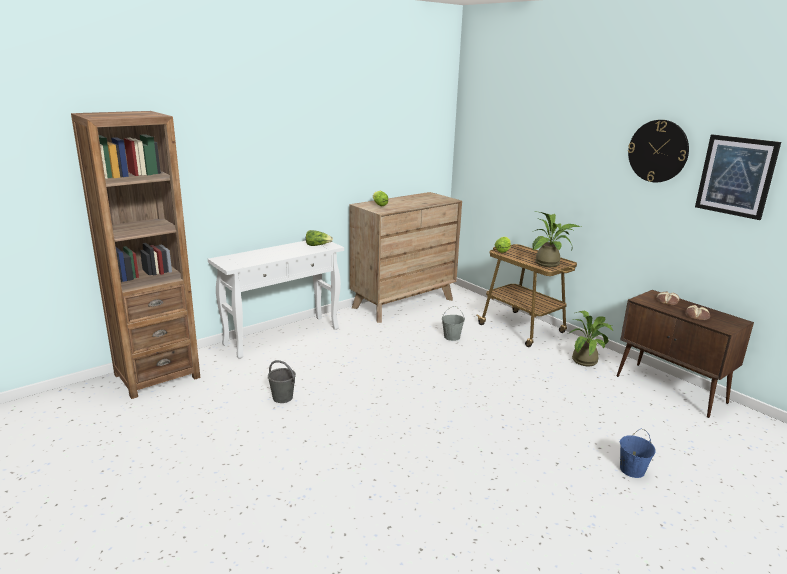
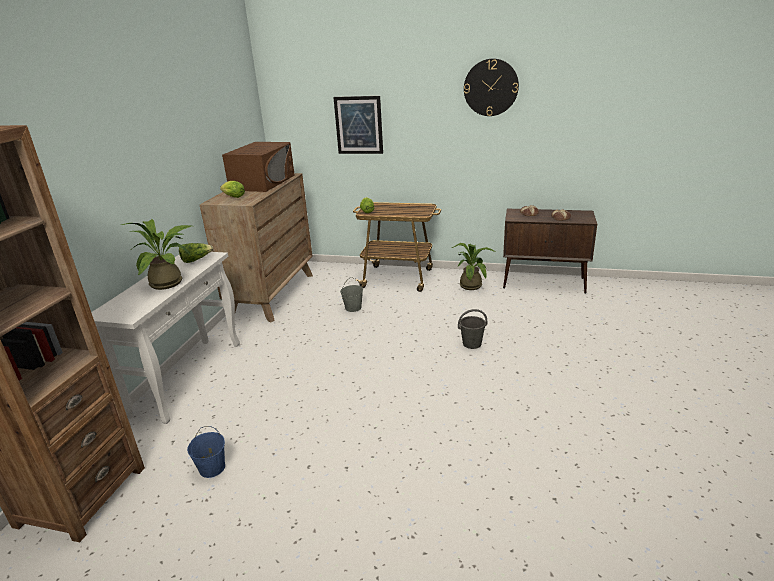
camera: 35 degrees left, 5 degrees up
grey bucket [268,360,296,403] -> grey bucket moved to [458,309,487,349]
potted plant [532,212,581,267] -> potted plant moved to [121,219,191,290]
blue bucket [620,429,655,478] -> blue bucket moved to [187,426,225,478]
picture [695,134,781,220] -> picture moved to [333,96,383,154]
none -> brown microwave [222,142,295,192]

